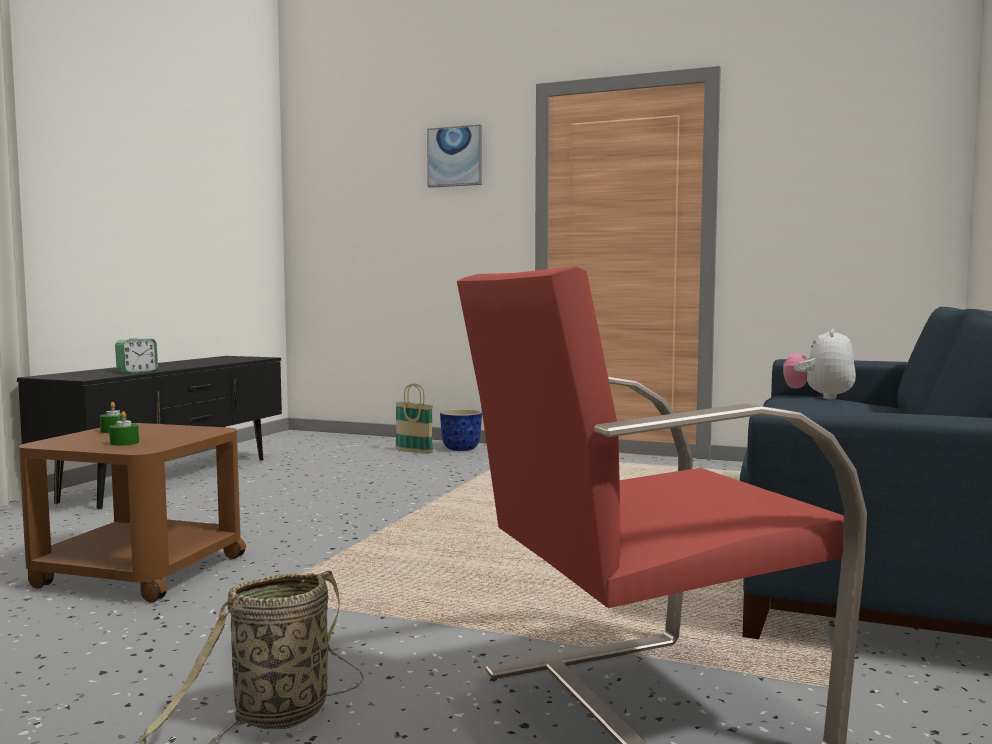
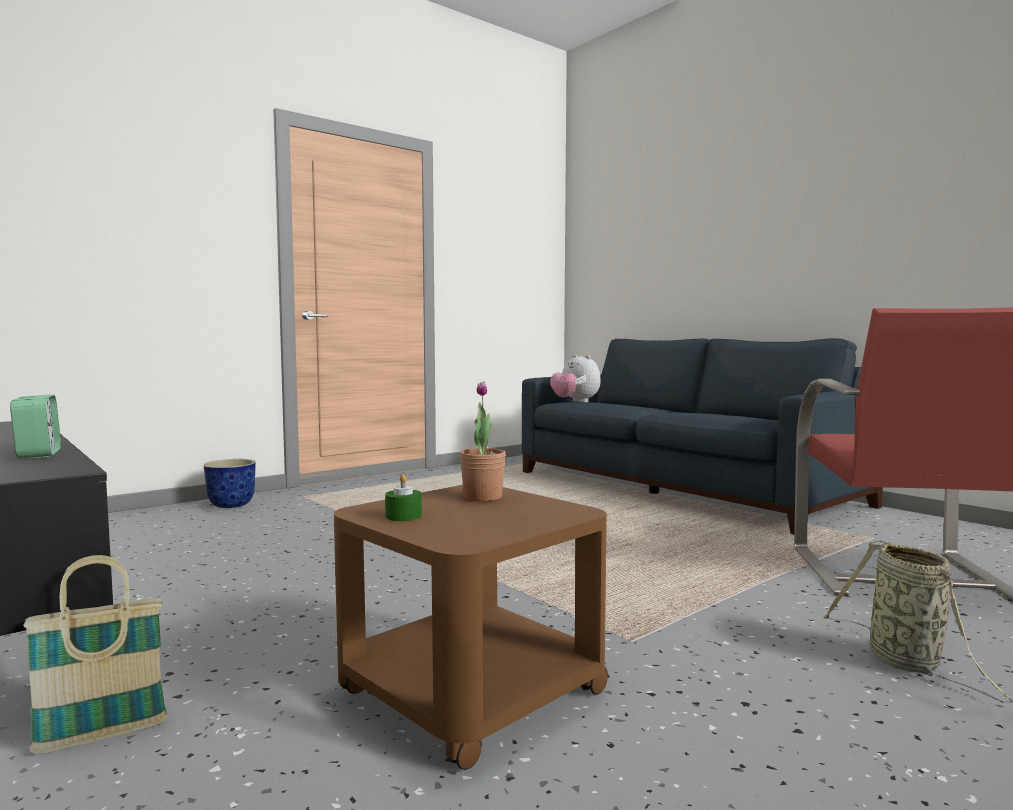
camera: 60 degrees left, 0 degrees up
green candle [109,411,139,446] -> none
basket [395,384,433,454] -> basket moved to [24,555,167,754]
picture [427,124,482,188] -> none
none -> potted plant [460,382,506,501]

